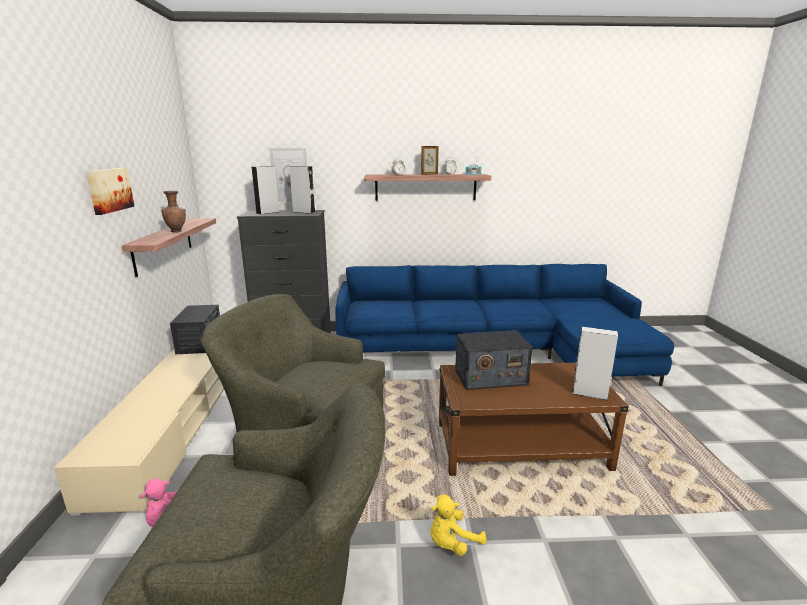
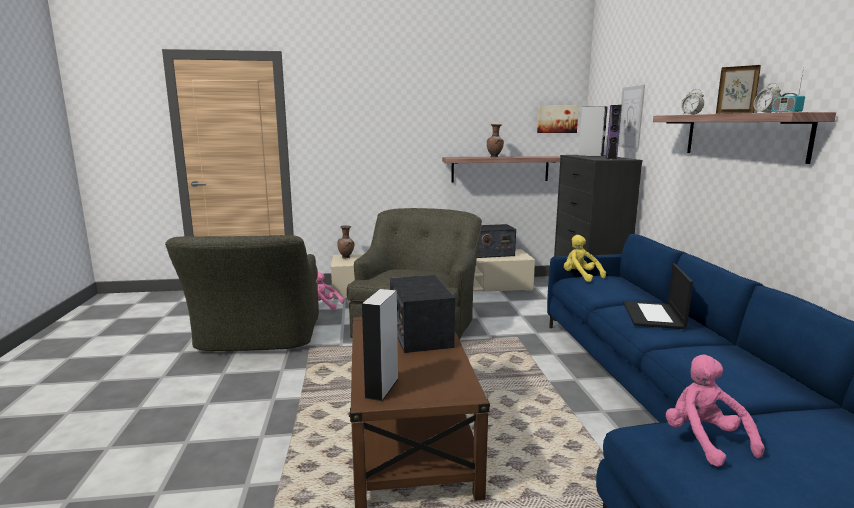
camera: 85 degrees right, 5 degrees down
picture [86,168,134,215] -> picture moved to [537,105,579,133]
grey speaker [289,166,315,214] -> purple speaker [606,105,622,159]
yellow plush toy [430,494,486,556] -> yellow plush toy moved to [564,235,606,282]
none -> brown vase [337,225,354,259]
none -> laptop [623,263,693,329]
none -> pink plush toy [666,355,765,467]

